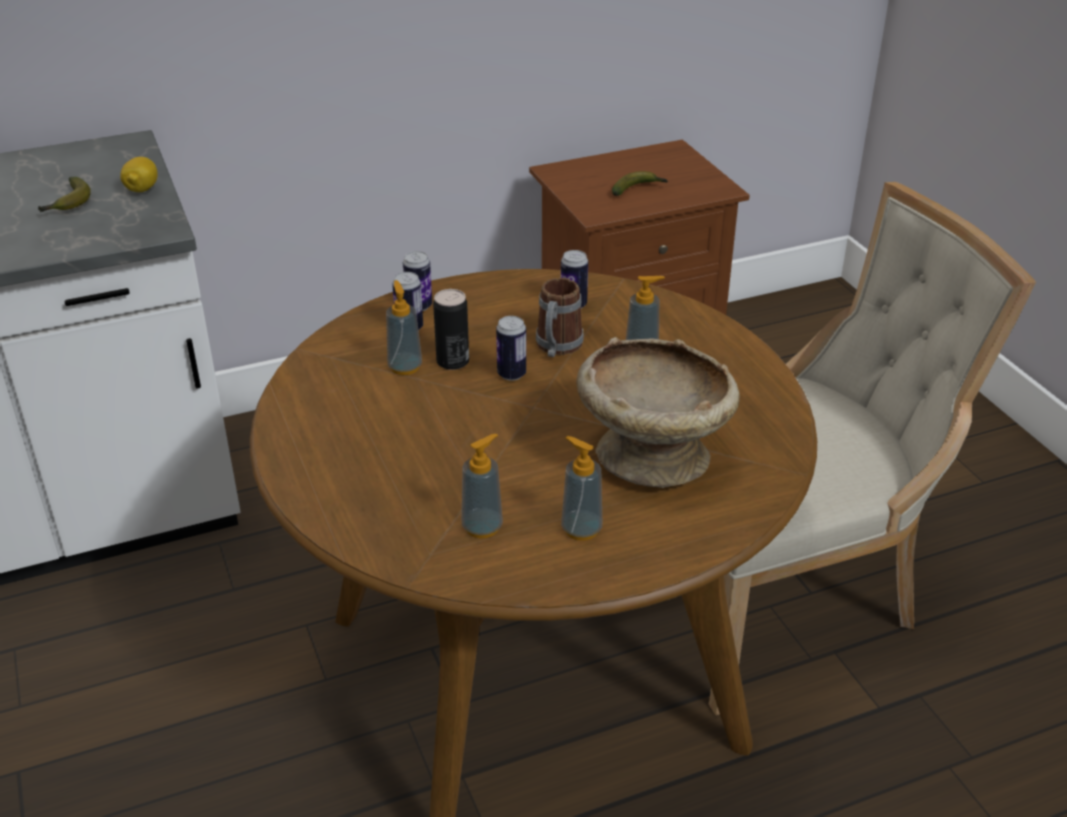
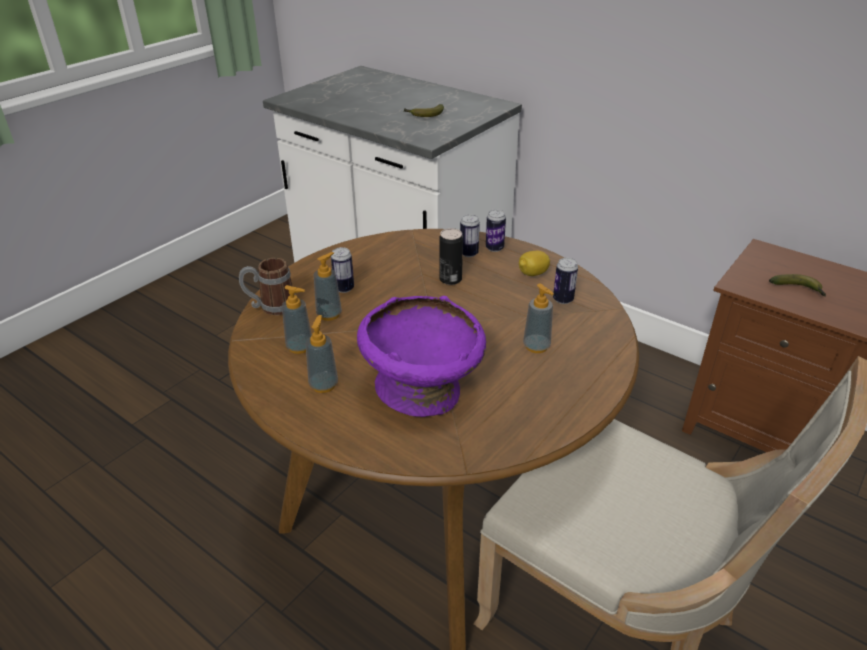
camera: 60 degrees right, 0 degrees up
lemon [120,157,158,192] -> lemon moved to [519,251,550,276]
soap dispenser [386,280,422,375] -> soap dispenser moved to [314,252,342,321]
can [496,316,526,381] -> can moved to [331,247,354,293]
mug [536,278,584,357] -> mug moved to [239,258,295,315]
beige bowl [576,337,740,488] -> purple bowl [357,296,486,417]

